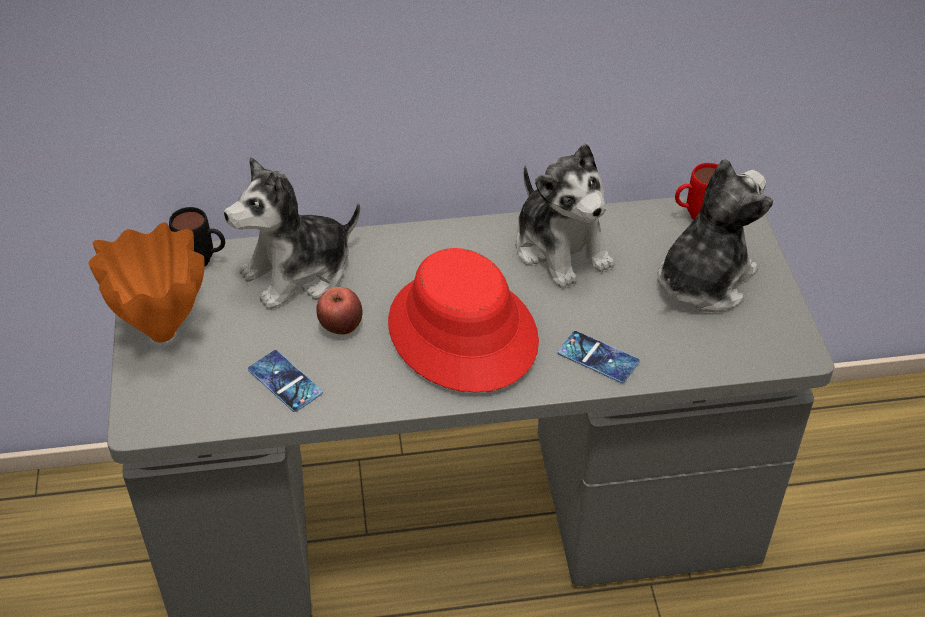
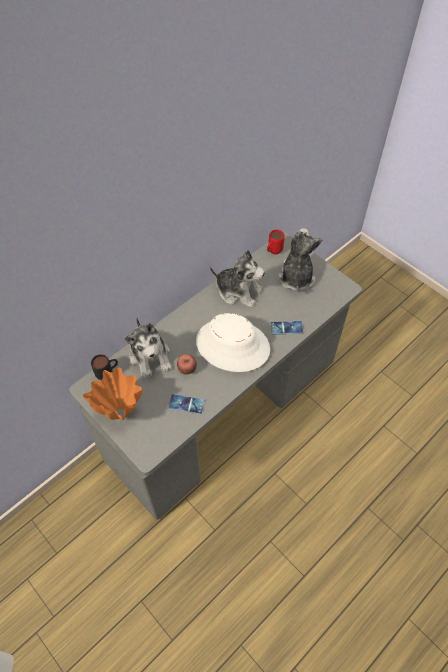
camera: 35 degrees left, 10 degrees up
plush toy [224,157,360,310] -> plush toy turned 45 degrees counterclockwise [124,317,172,380]
red hat [388,248,539,392] -> white hat [196,313,270,372]

